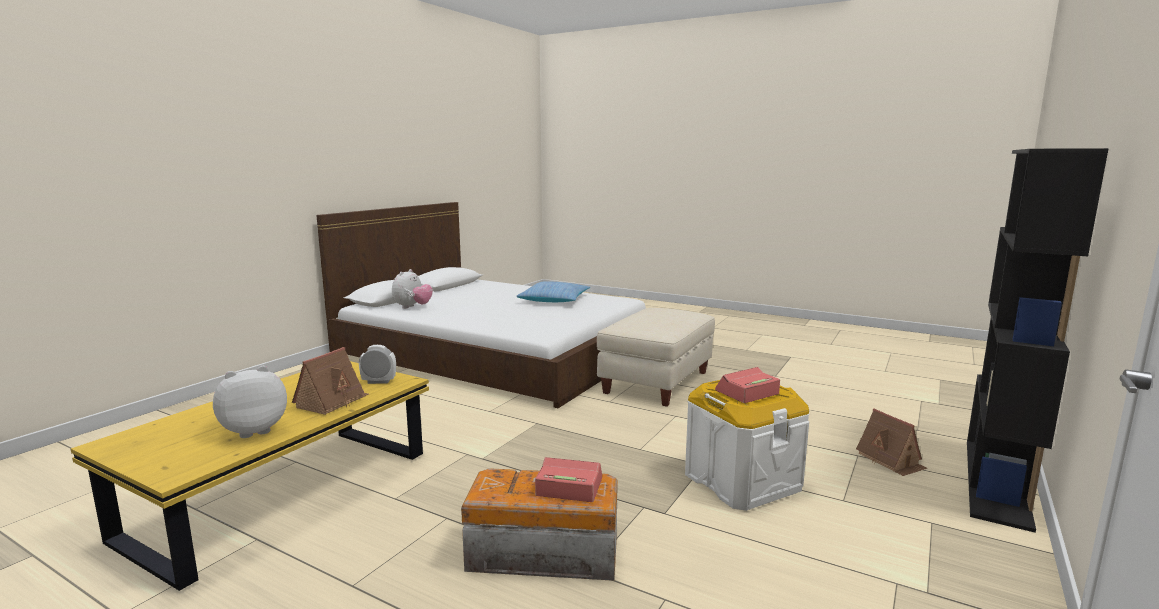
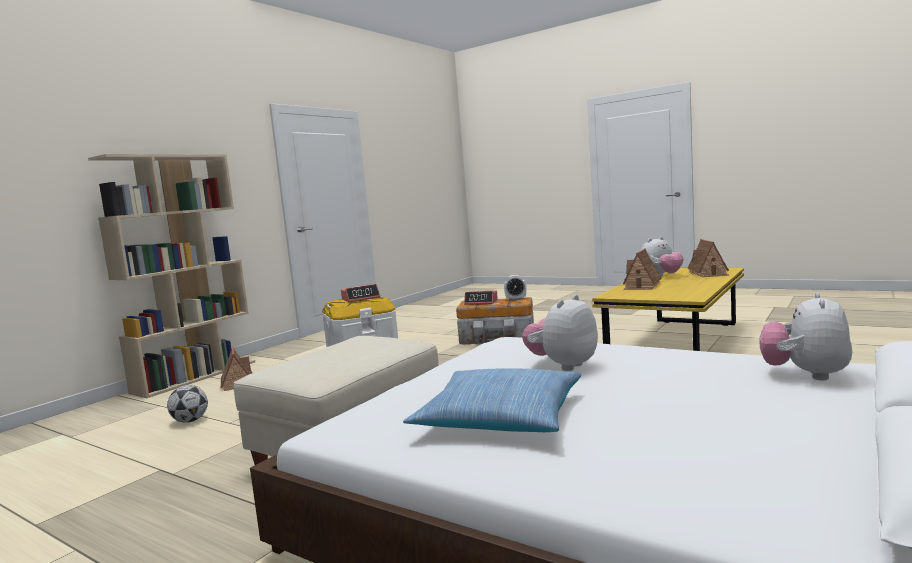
camera: 175 degrees left, 5 degrees down
alarm clock [359,345,396,384] -> alarm clock moved to [504,275,526,301]
black bookcase [967,148,1109,533] -> beige bookcase [88,154,255,398]
none -> football [167,385,208,423]
none -> plush toy [522,294,598,371]
none -> toy house [687,239,729,277]

